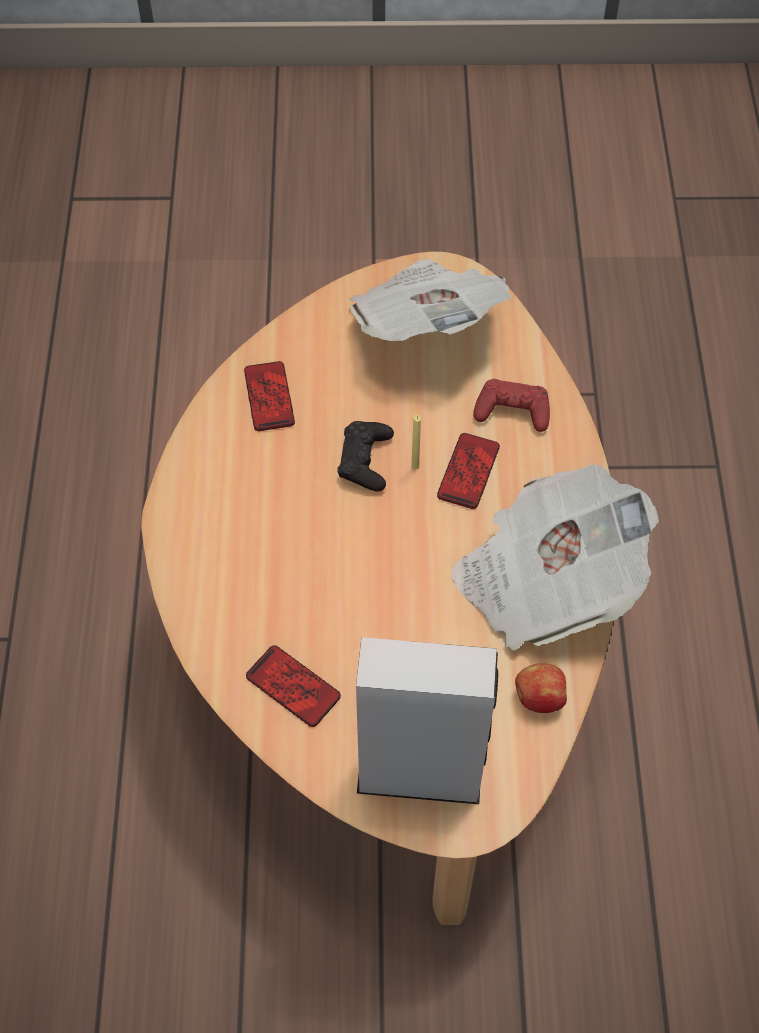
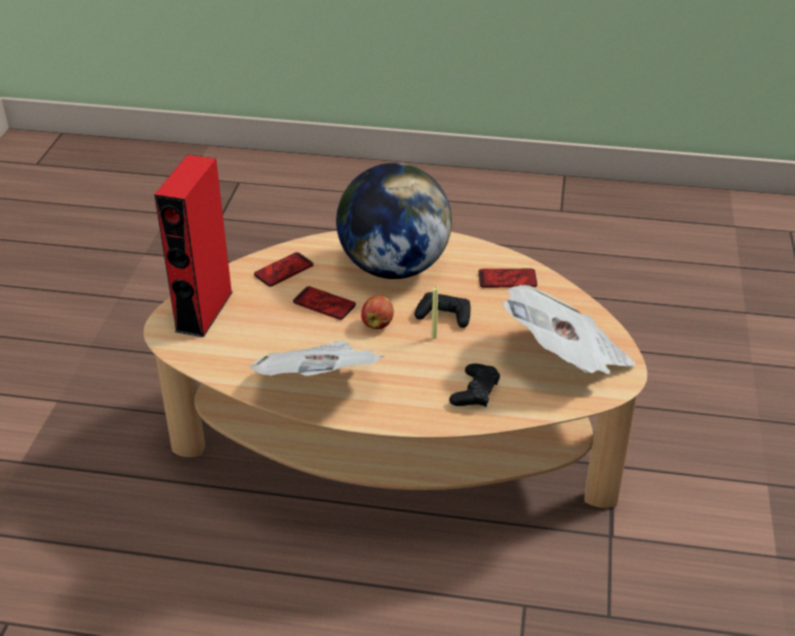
camera: 100 degrees right, 20 degrees down
grey speaker [356,637,498,804] -> red speaker [154,155,233,337]
phone [437,433,500,509] -> phone moved to [293,286,356,320]
red game controller [473,379,550,432] -> black game controller [449,364,500,407]
apple [515,663,567,713] -> apple moved to [361,295,394,329]
none -> globe [336,163,452,279]

